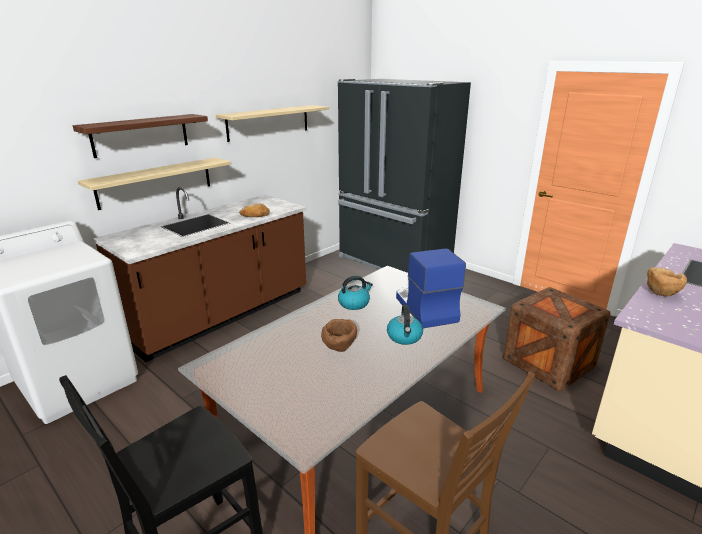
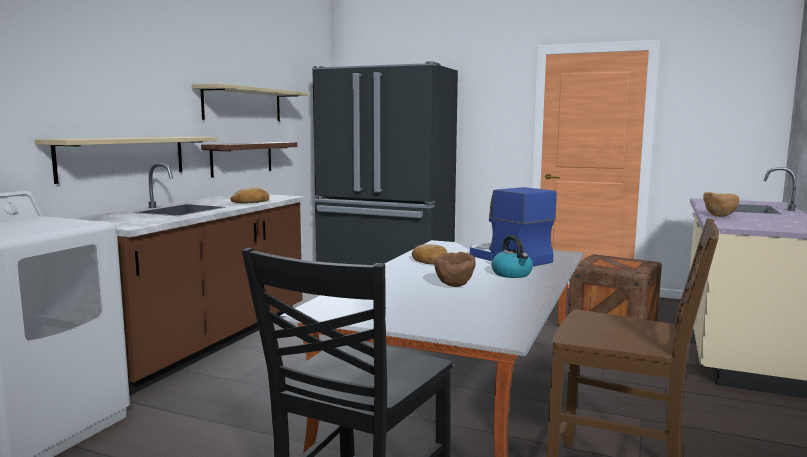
camera: 20 degrees left, 15 degrees down
shelf [73,114,208,158] -> shelf moved to [201,142,298,177]
kettle [338,276,373,310] -> bread [412,244,447,264]

